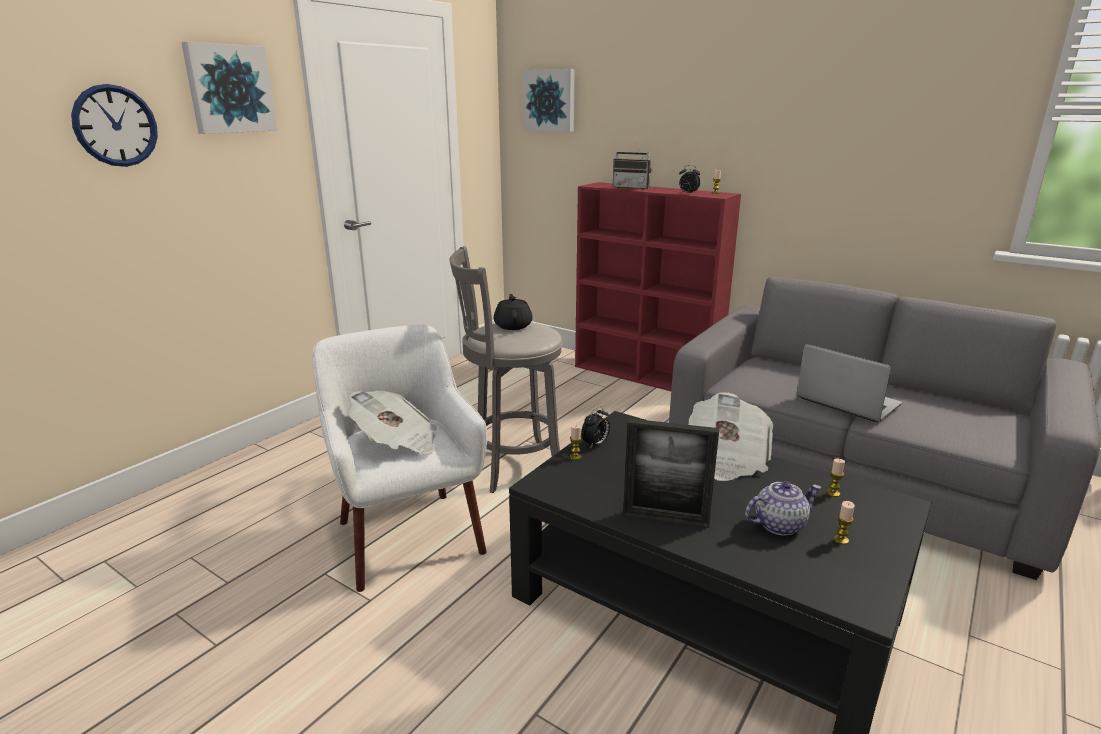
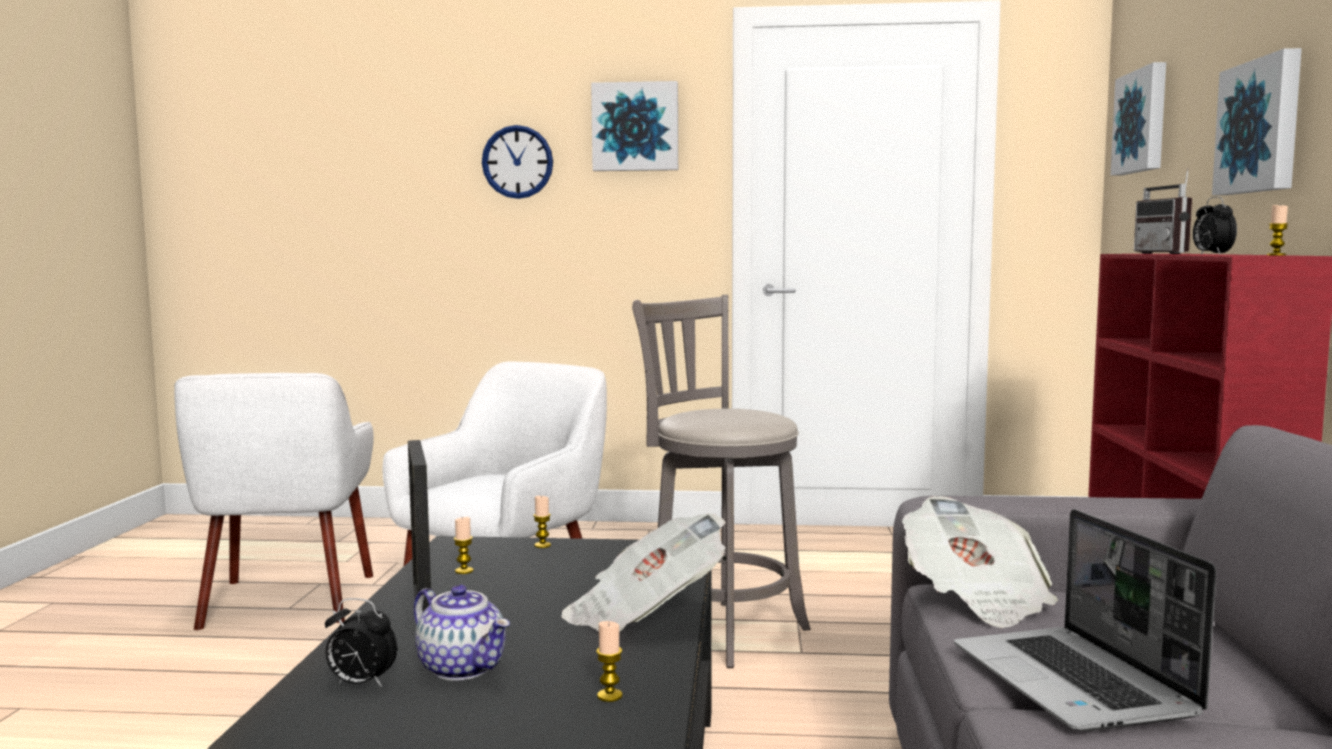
camera: 60 degrees right, 15 degrees down
newspaper [349,391,437,455] -> newspaper moved to [902,496,1058,628]
black teapot [494,294,532,330] -> none
alarm clock [581,406,610,449] -> alarm clock moved to [325,598,397,687]
laptop [796,344,902,422] -> laptop turned 150 degrees clockwise [954,509,1216,731]
candle [833,501,855,545] -> candle moved to [454,517,474,574]
none -> white armchair [174,373,374,630]
none -> picture [1212,48,1302,195]

